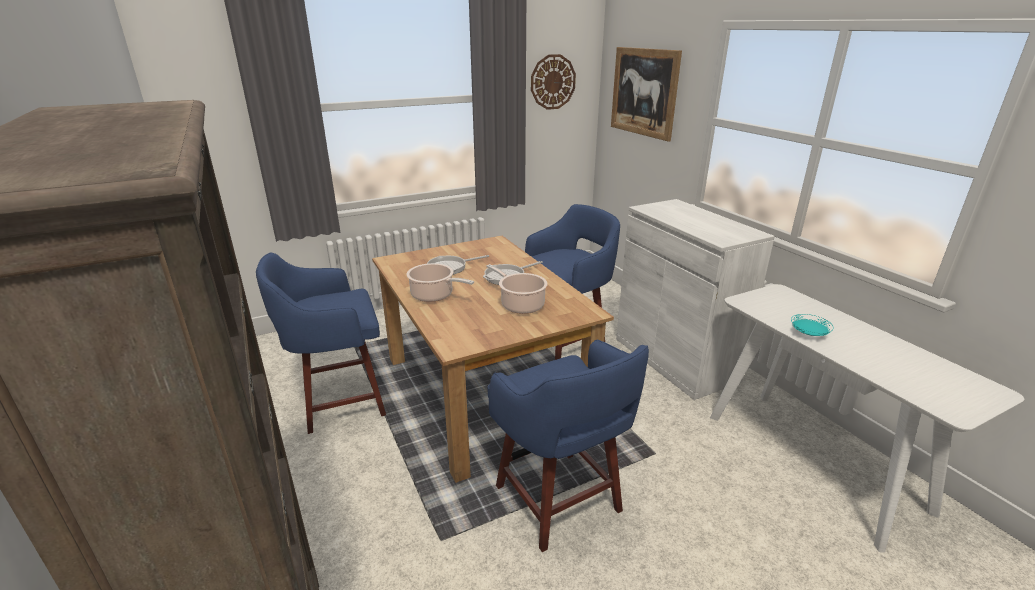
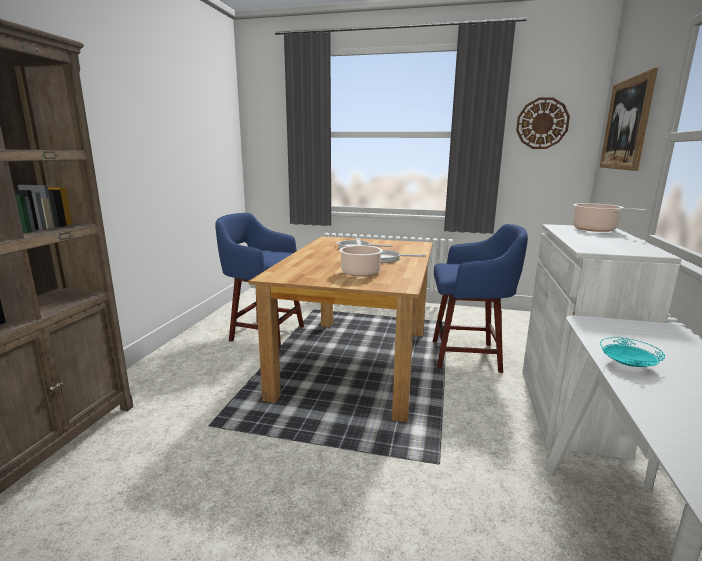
camera: 40 degrees right, 10 degrees down
cooking pot [406,263,474,302] -> cooking pot moved to [573,203,647,232]
blue stool [488,340,649,552] -> none

